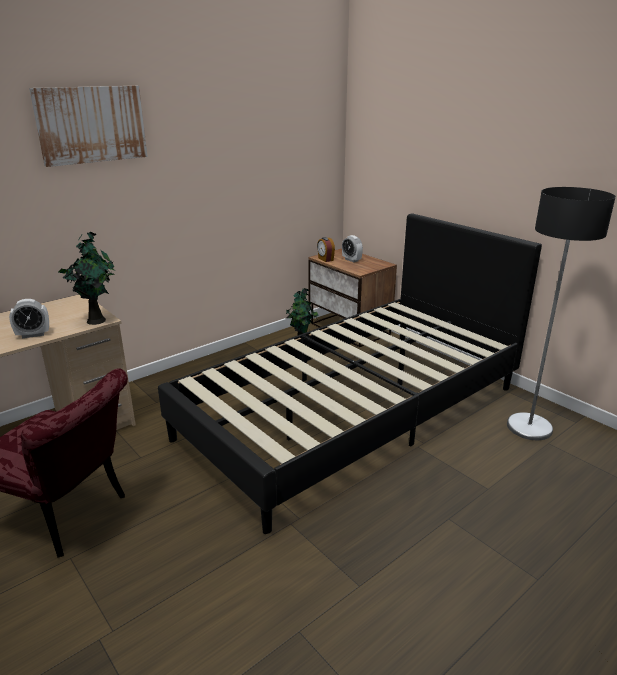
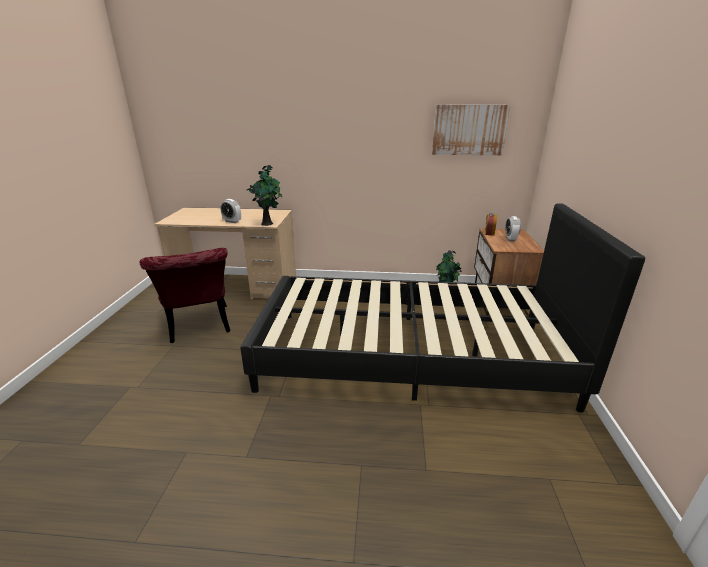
camera: 45 degrees right, 0 degrees up
picture [29,86,148,167] -> picture moved to [432,105,510,155]
floor lamp [507,187,616,440] -> none

